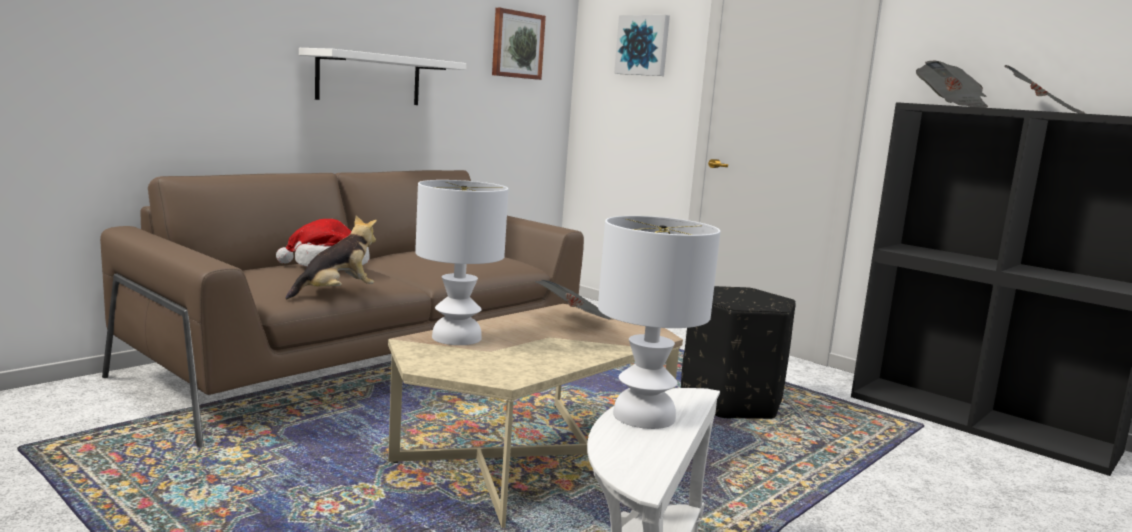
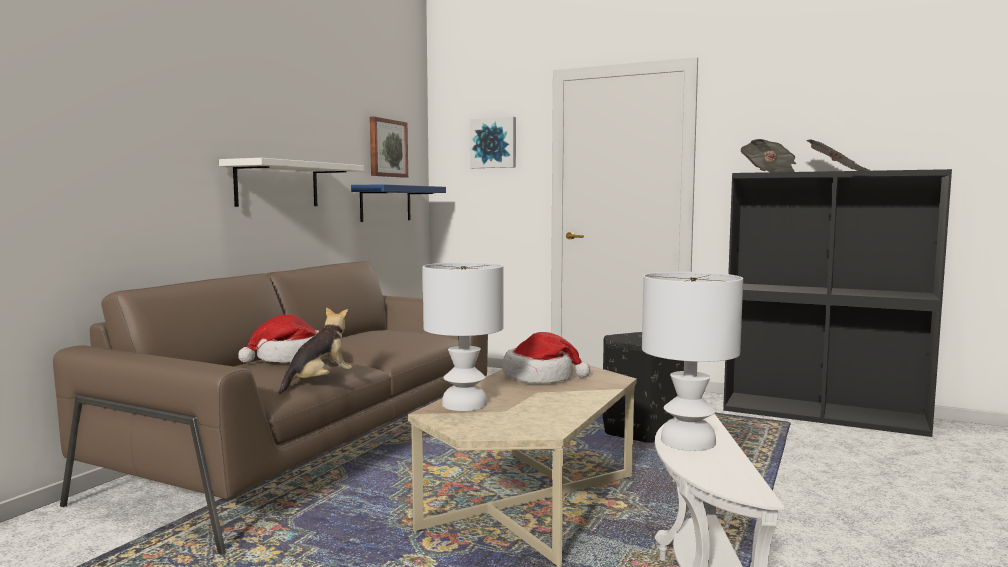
camera: 15 degrees left, 5 degrees down
newspaper [535,280,614,320] -> hat [503,332,590,383]
none -> blue shelf [351,184,446,222]

